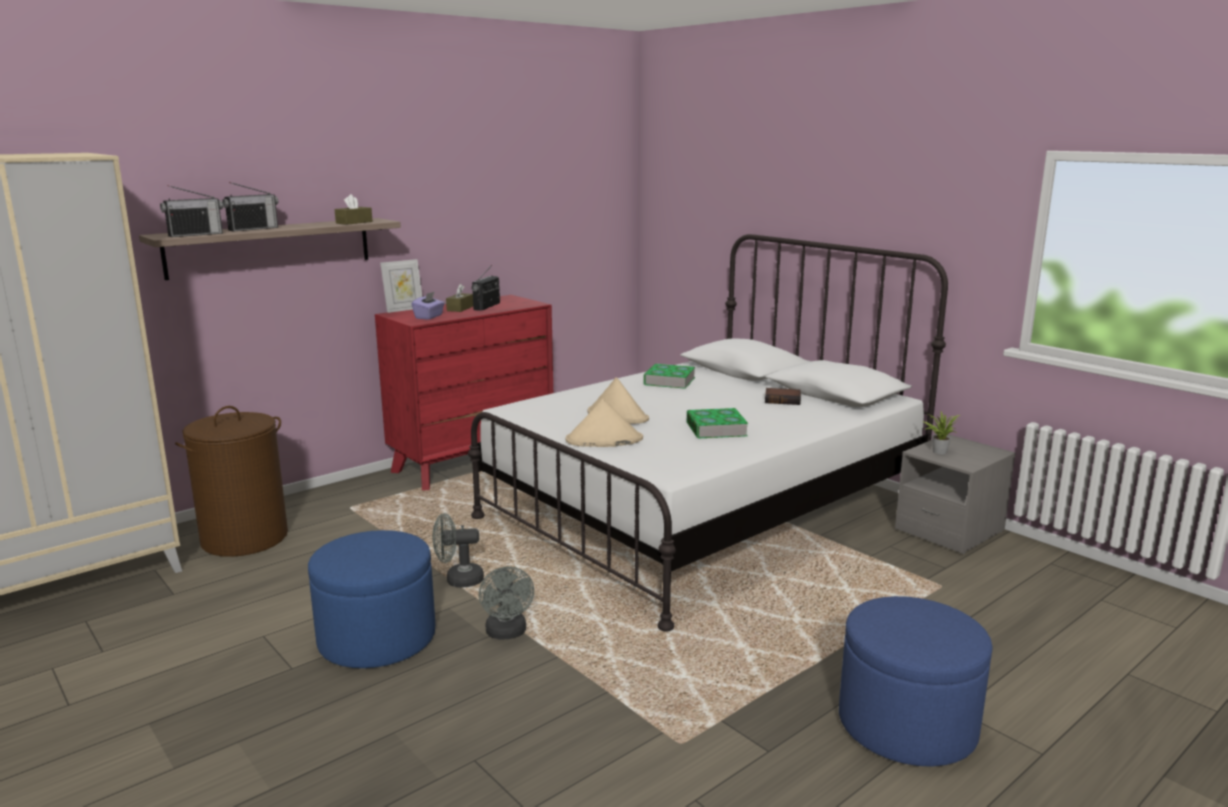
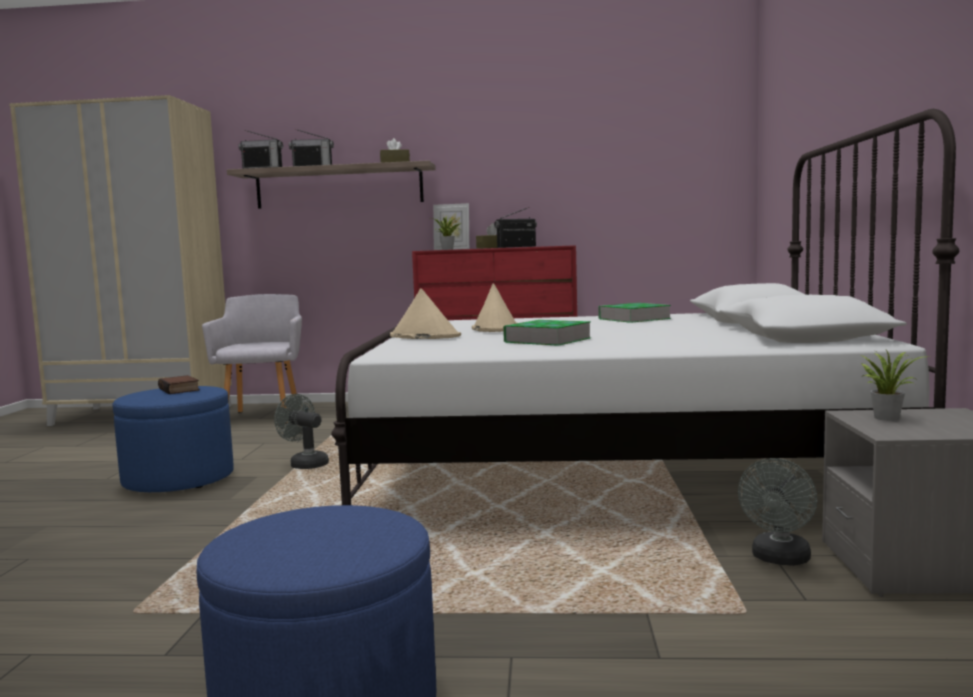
camera: 45 degrees right, 10 degrees down
brown laundry basket [175,406,288,557] -> grey armchair [202,294,302,412]
purple tissue box [412,291,445,320] -> potted plant [431,215,462,250]
grey fan [479,566,534,640] -> grey fan moved to [738,458,818,566]
book [765,388,801,405] -> book moved to [158,375,200,394]

